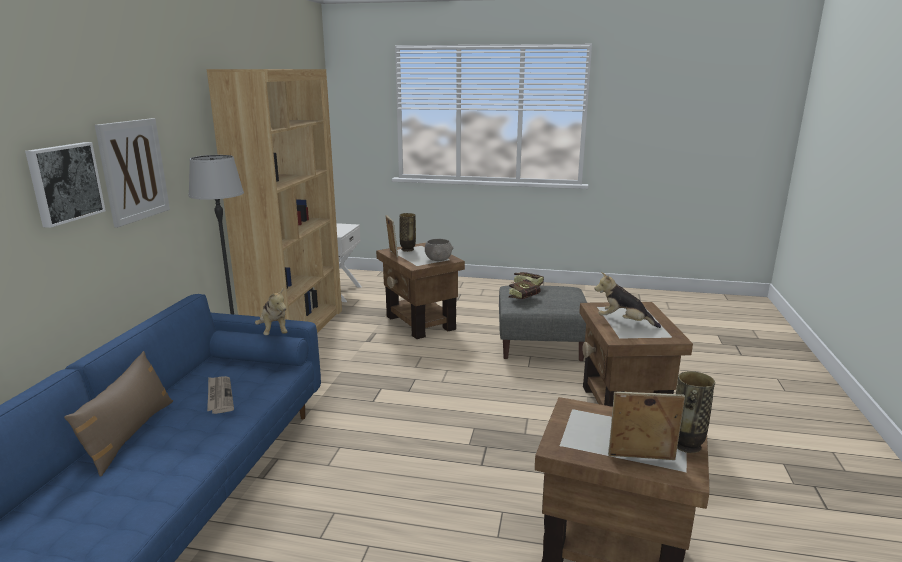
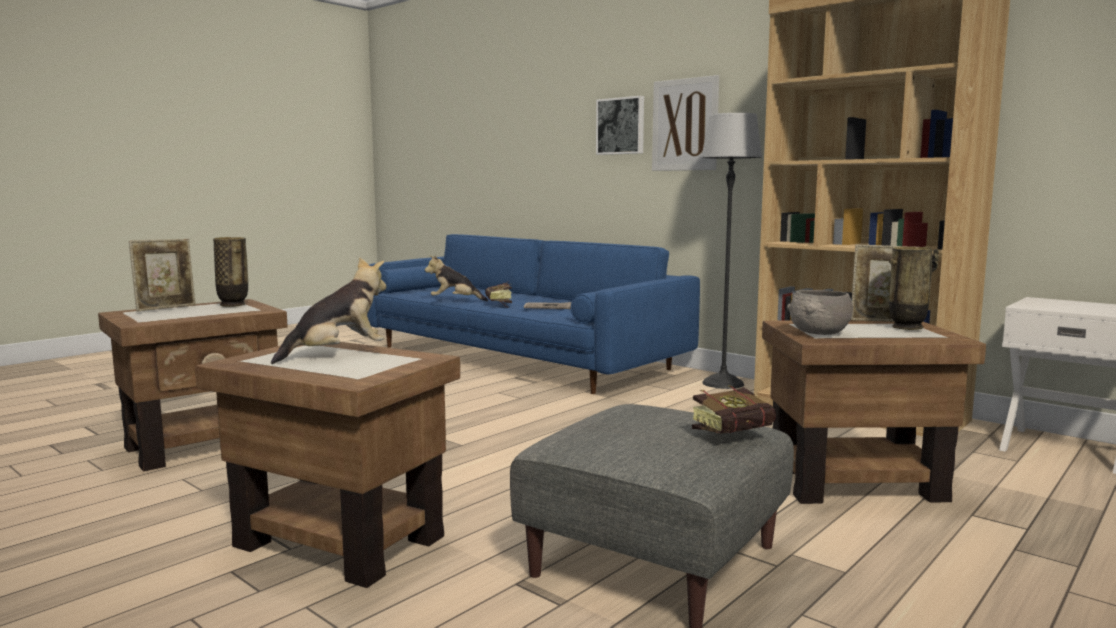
camera: 120 degrees right, 10 degrees down
brown pillow [64,351,173,476] -> none
plush toy [255,288,288,335] -> plush toy moved to [425,255,488,301]
book [509,279,541,299] -> book moved to [485,282,512,308]
vase [676,371,715,453] -> vase moved to [213,237,248,307]

